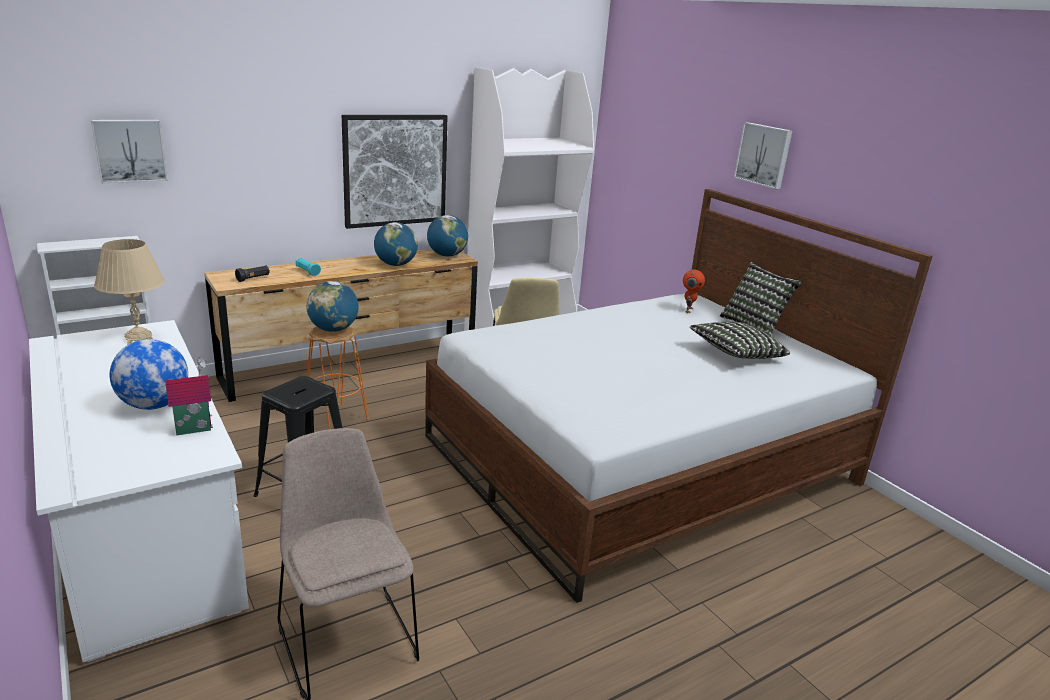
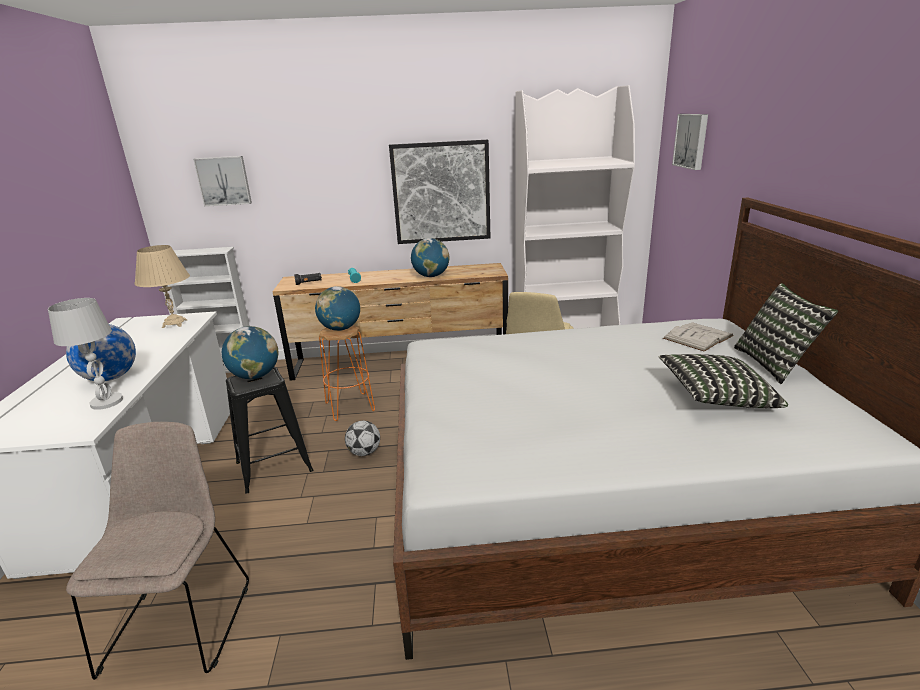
camera: 30 degrees right, 0 degrees up
toy house [165,357,213,435] -> white table lamp [48,298,123,410]
globe [427,215,468,257] -> globe moved to [222,326,278,379]
toy robot [683,270,705,313] -> white book [663,323,734,352]
picture [734,122,792,189] -> picture moved to [672,114,708,170]
none -> football [345,421,380,456]

